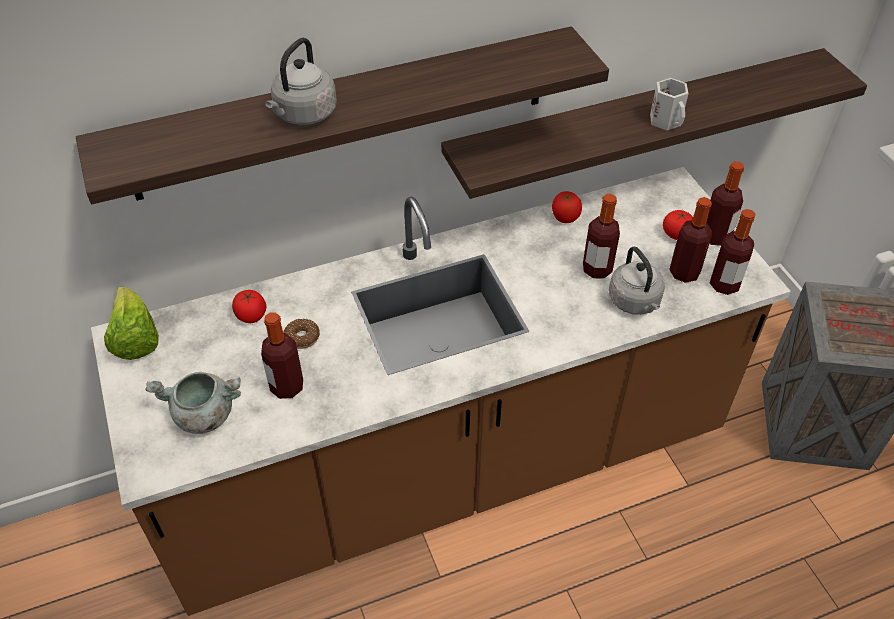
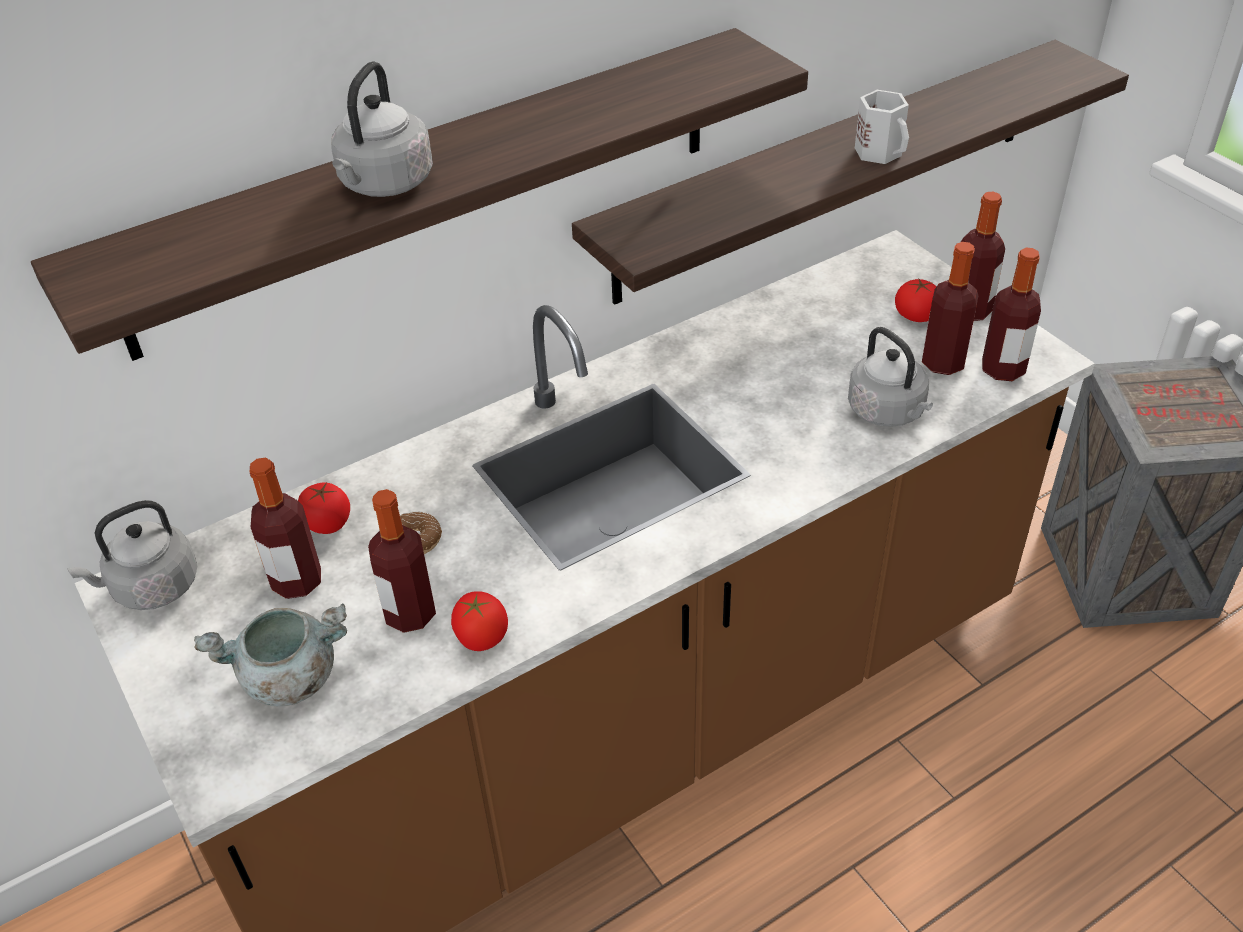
camera: 10 degrees left, 5 degrees down
lettuce [104,287,159,360] -> grey kettle [67,500,197,610]
tomato [552,191,582,223] -> tomato moved to [451,591,508,651]
bottle [583,194,620,279] -> bottle moved to [250,458,321,599]

